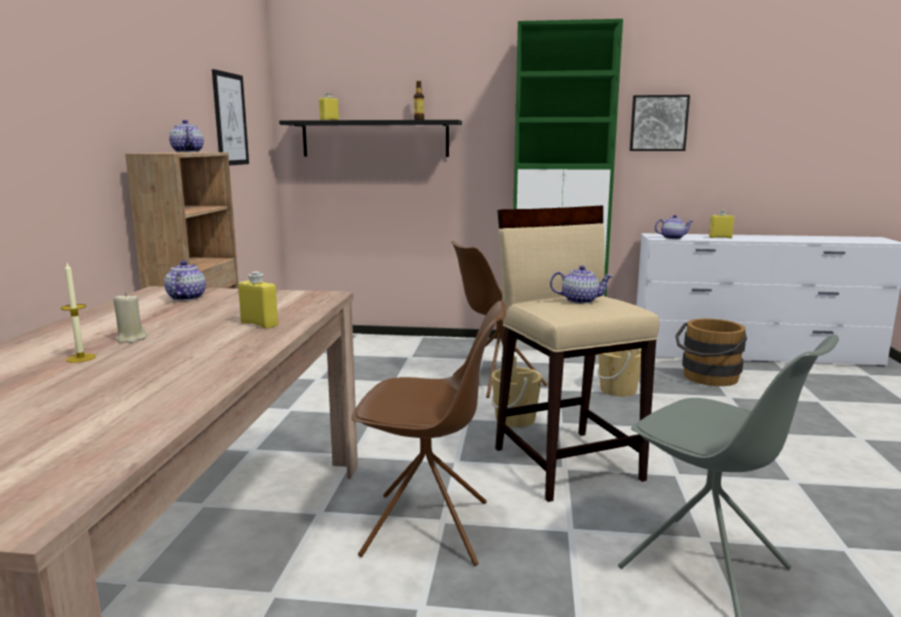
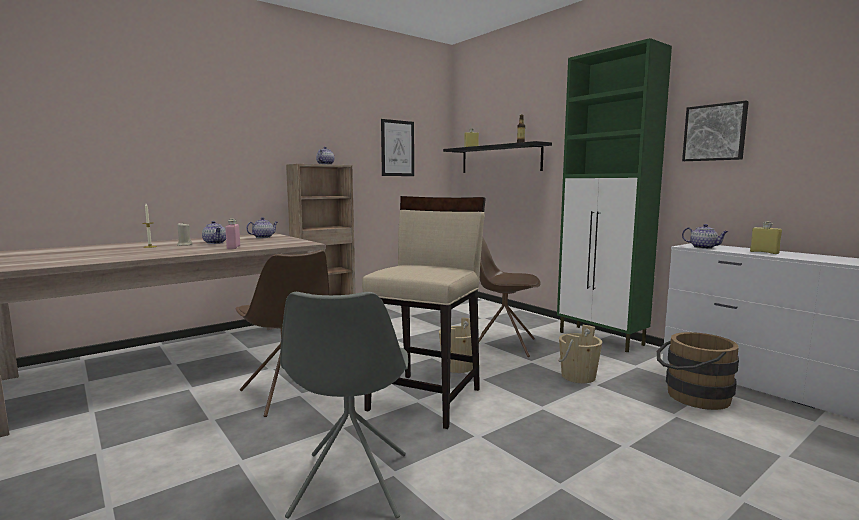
camera: 45 degrees right, 5 degrees down
yellow bottle [238,272,278,329] -> pink bottle [225,219,240,249]
teapot [550,265,613,304] -> teapot moved to [202,221,226,244]

